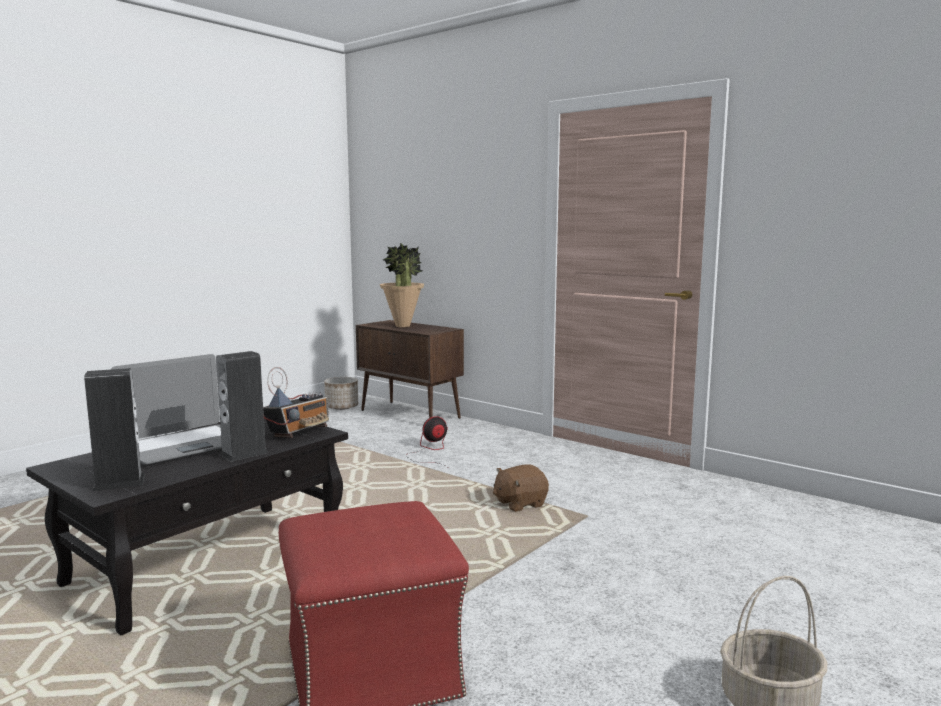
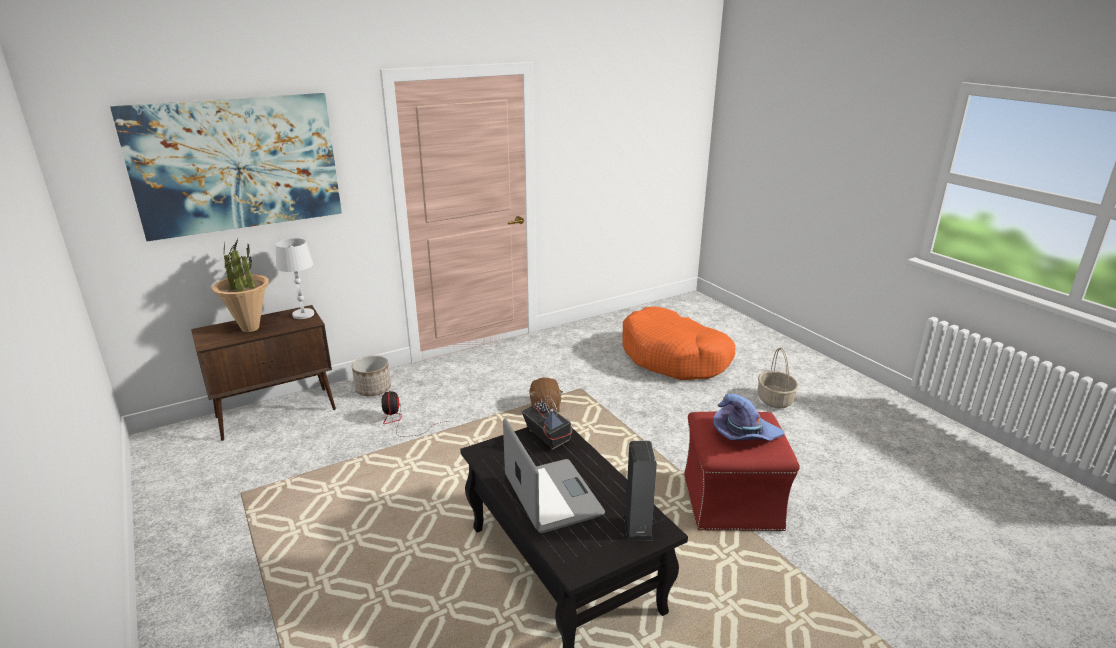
camera: 70 degrees left, 15 degrees up
speaker [216,351,269,462] -> none
planter [324,377,358,410] -> planter moved to [352,355,391,396]
none -> picture [110,93,342,241]
none -> white table lamp [276,238,314,319]
none -> orange dog bed [622,306,735,380]
none -> purple hat [713,394,784,441]

